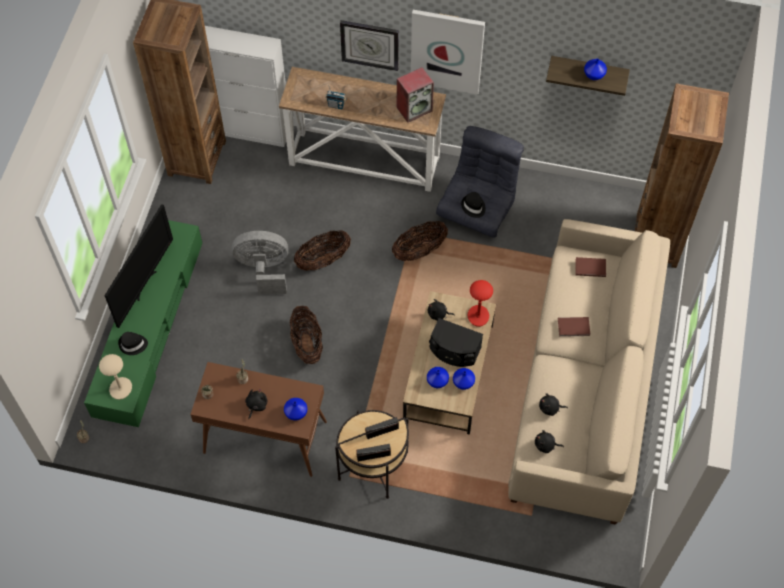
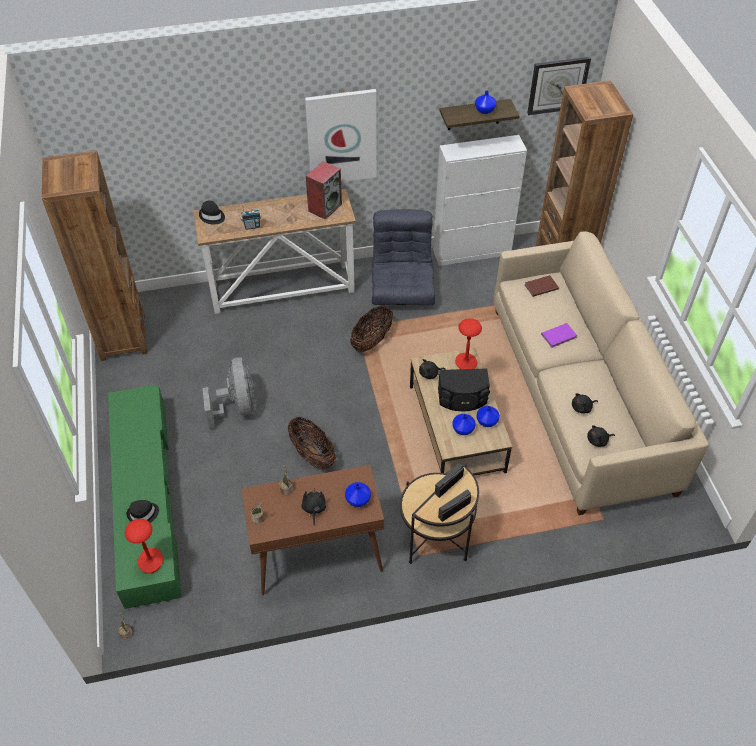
camera: 25 degrees left, 10 degrees down
beige table lamp [99,354,132,400] -> red table lamp [124,519,163,574]
television [104,204,173,328] -> none
white cabinet [205,26,286,147] -> white cabinet moved to [433,135,527,266]
grey fan [232,231,289,294] -> grey fan turned 105 degrees clockwise [203,357,254,429]
basket [294,230,351,271] -> none
wall clock [340,20,399,71] -> wall clock moved to [527,57,591,115]
black hat [461,192,486,218] -> black hat moved to [199,200,225,224]
brown book [558,317,590,337] -> purple book [541,323,577,348]

